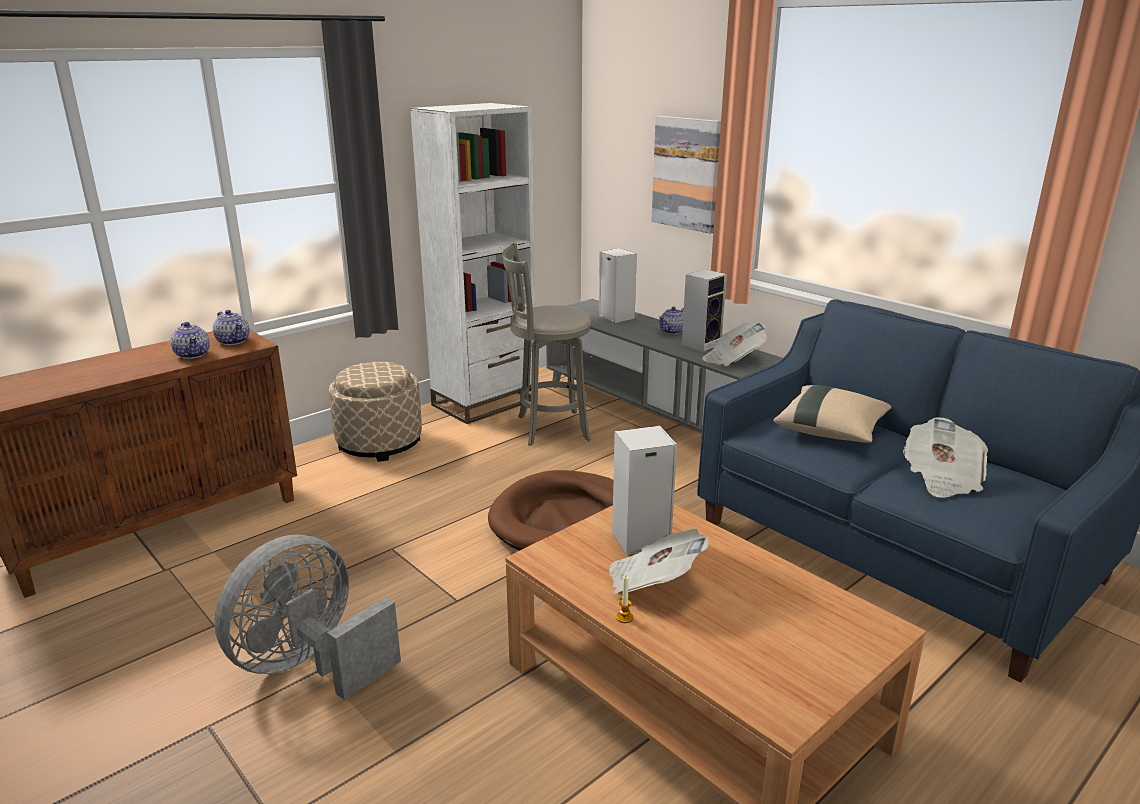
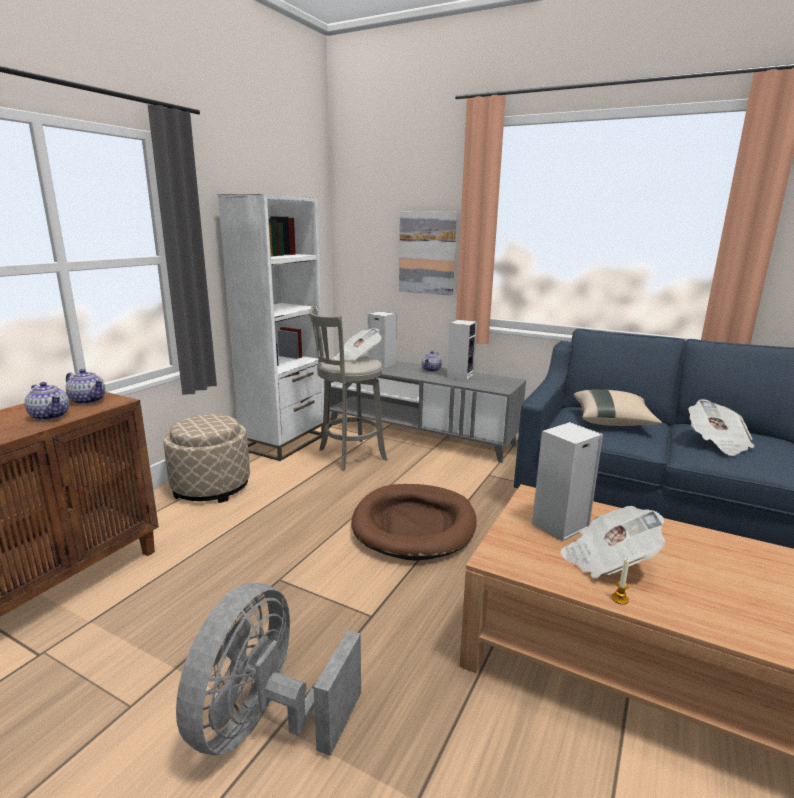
camera: 20 degrees left, 5 degrees down
newspaper [702,322,767,366] -> newspaper moved to [334,328,382,361]

